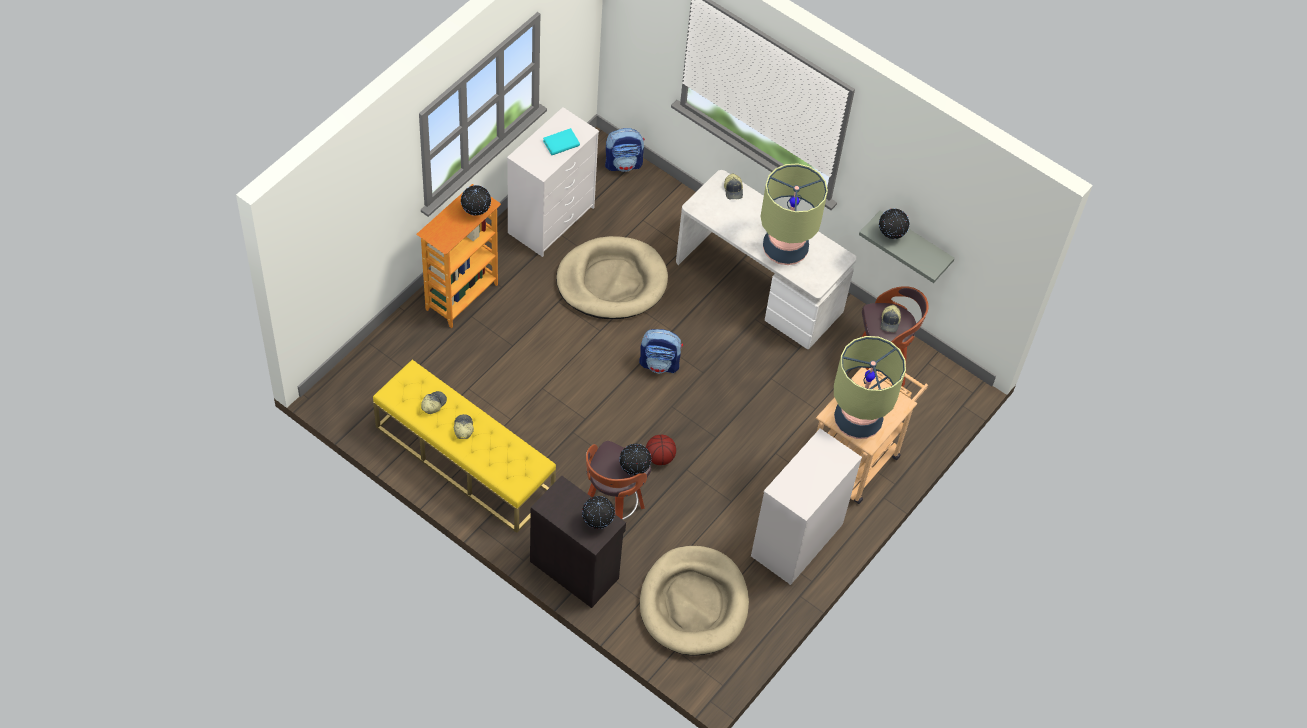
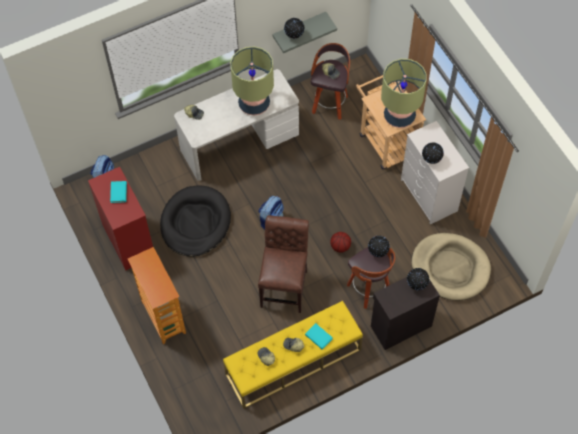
camera: 60 degrees left, 5 degrees up
globe [461,185,491,216] -> globe moved to [422,142,444,164]
white dresser [507,107,599,257] -> red dresser [88,167,153,270]
beige dog bed [556,236,668,319] -> black dog bed [160,185,231,256]
none -> brown chair [258,215,309,313]
none -> turquoise book [305,323,333,349]

